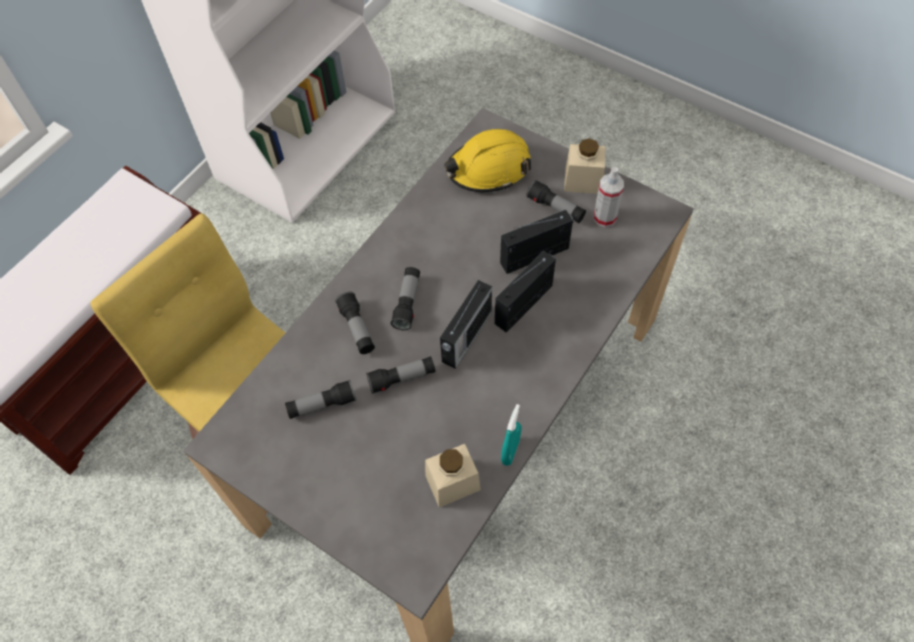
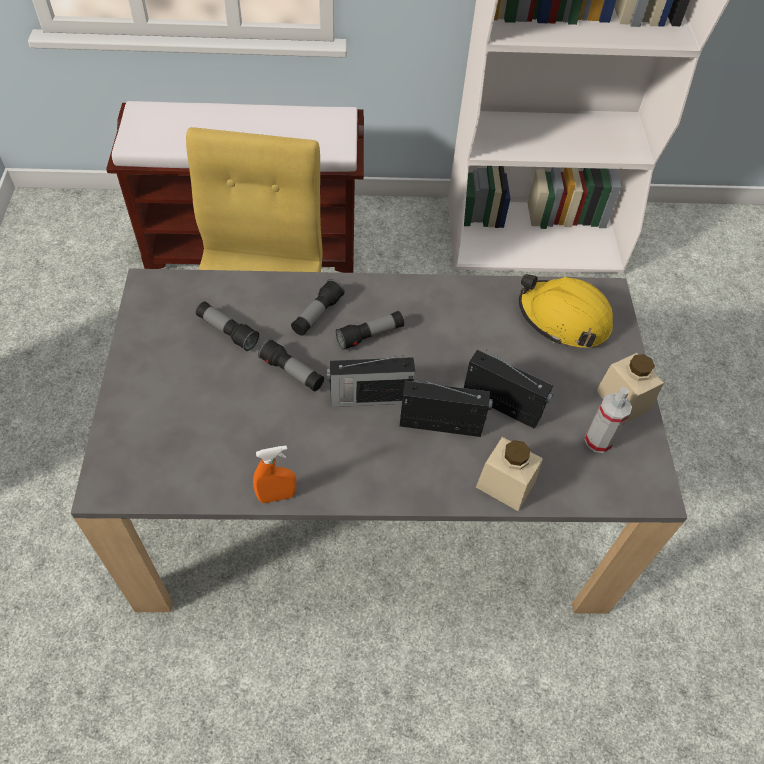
camera: 50 degrees right, 5 degrees down
beige jar [425,444,481,508] -> beige jar moved to [476,437,543,511]
turquoise spray bottle [501,404,521,466] -> orange spray bottle [253,445,296,503]
flashlight [526,180,586,223] -> none

